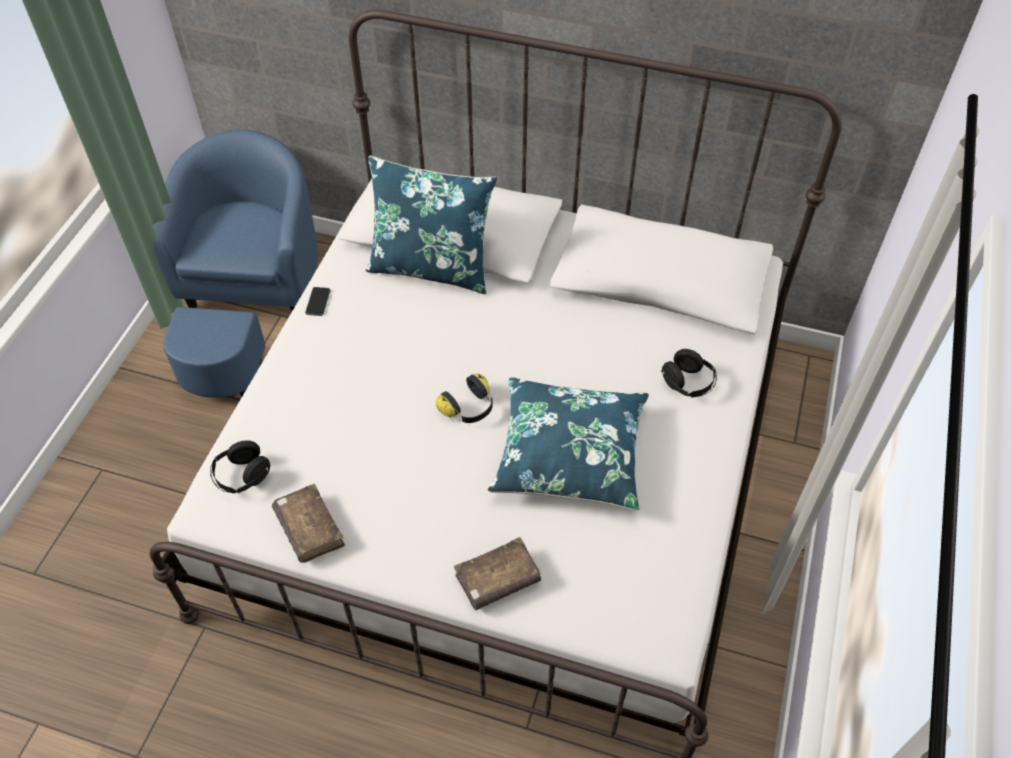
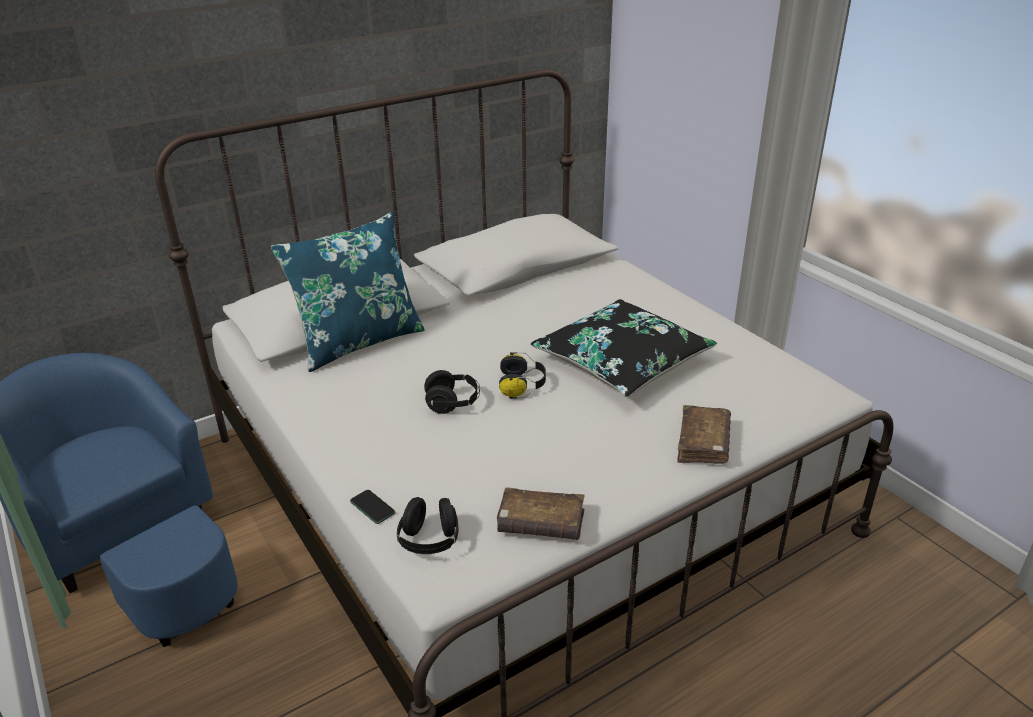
camera: 50 degrees left, 20 degrees down
phone [305,287,331,316] -> phone moved to [350,490,396,524]
blue pillow [488,377,649,511] -> black pillow [530,299,717,397]
black headphones [661,349,717,397] -> black headphones moved to [424,370,480,414]

